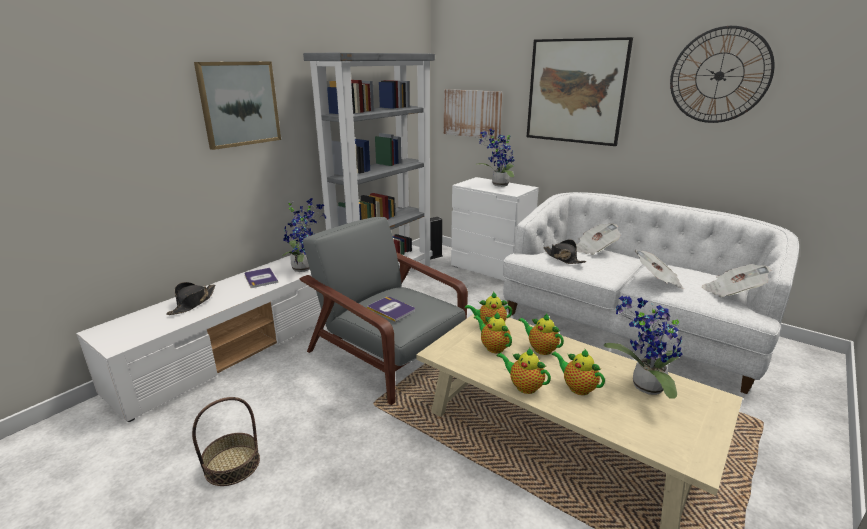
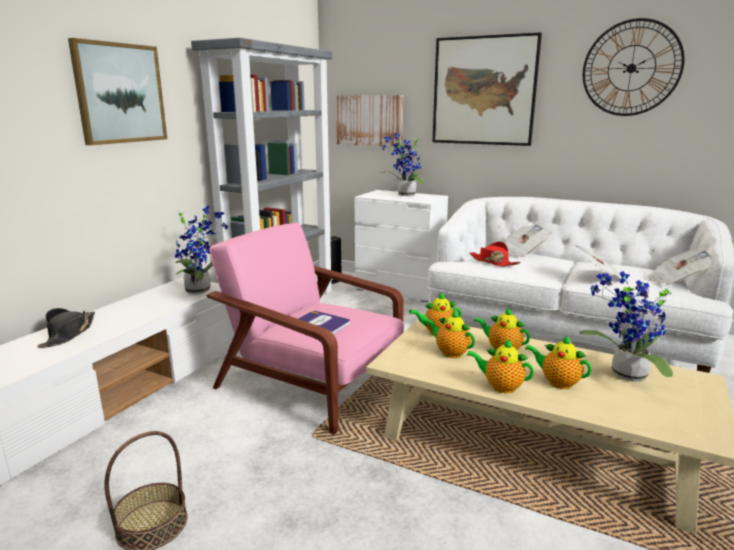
camera: 10 degrees left, 5 degrees down
book [244,268,278,288] -> none
grey armchair [299,217,468,405] -> pink armchair [206,223,404,435]
black hat [543,239,586,264] -> red hat [469,242,521,267]

